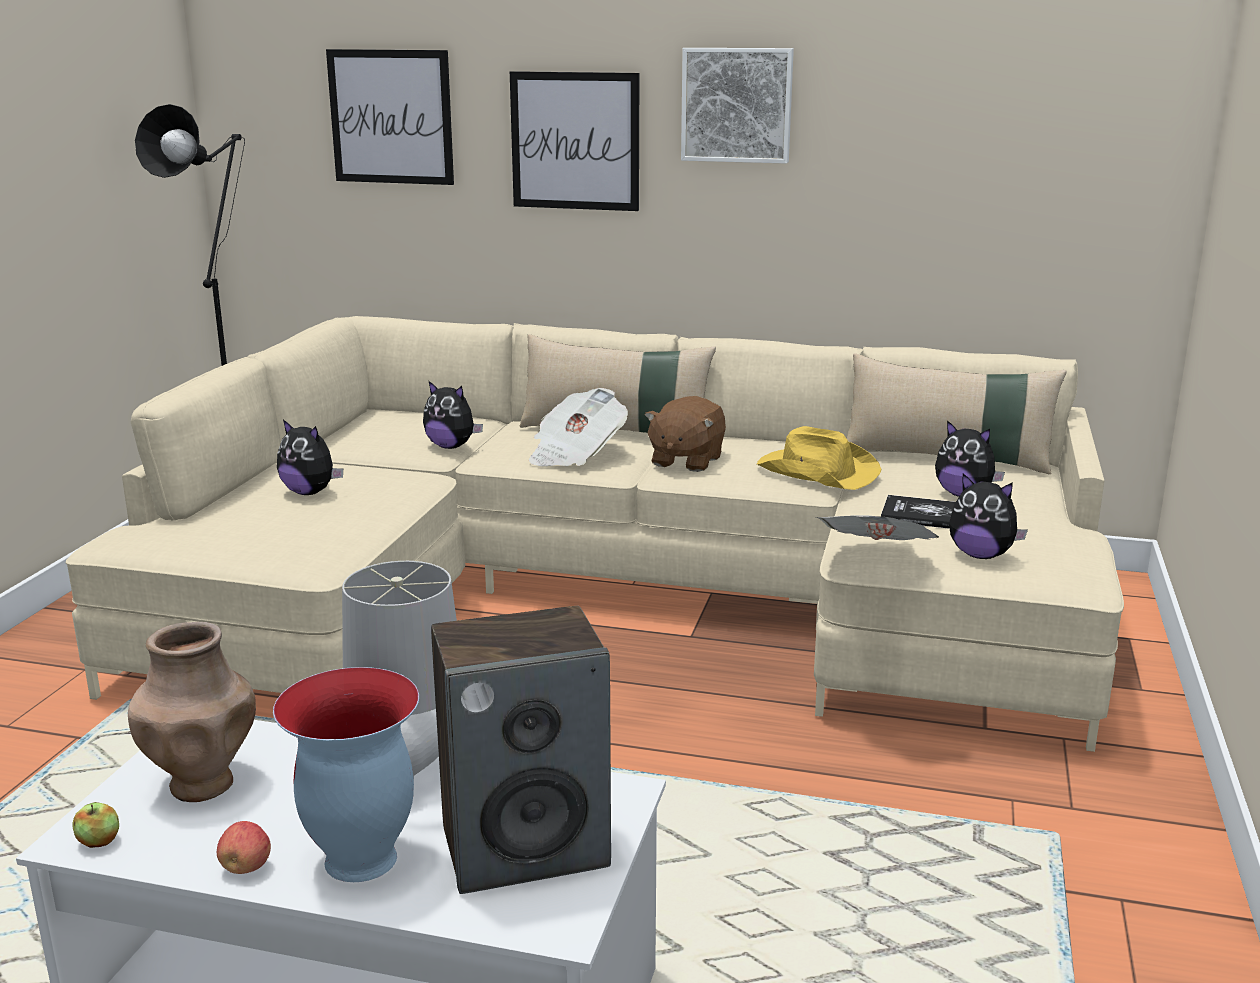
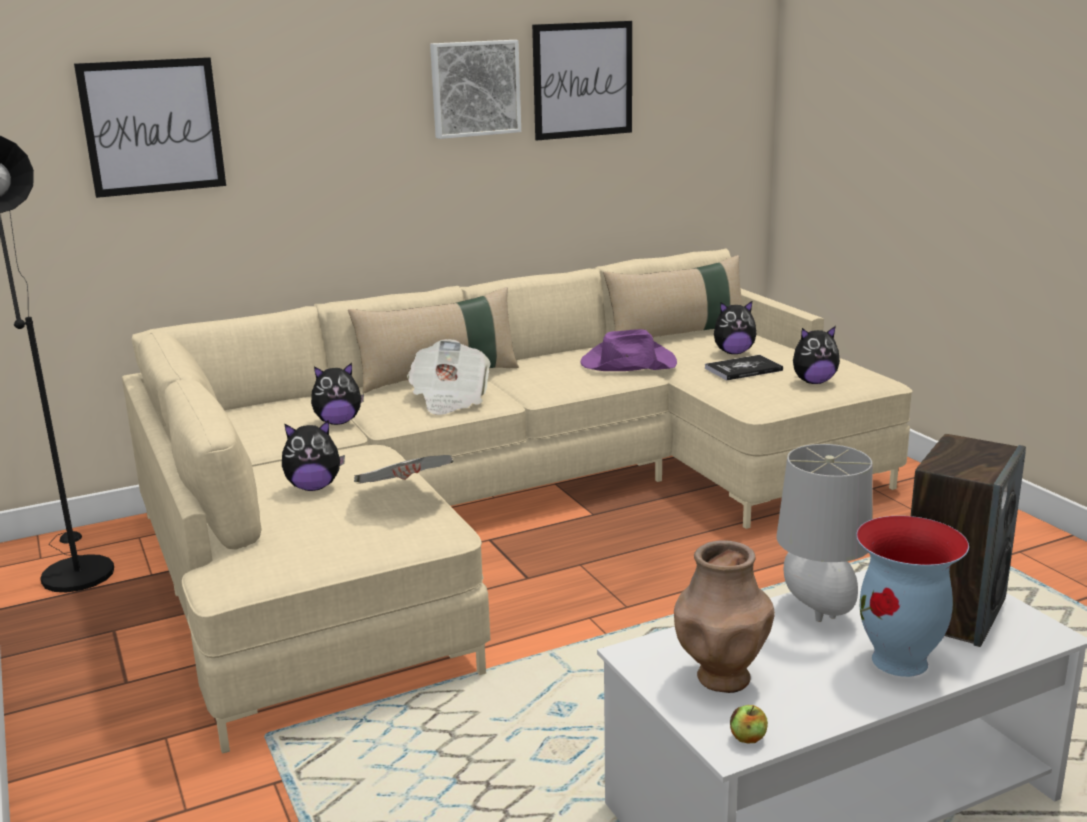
camera: 40 degrees left, 0 degrees up
apple [217,821,271,874] -> none
picture [510,71,639,211] -> picture moved to [532,21,632,140]
brown plush toy [645,396,726,472] -> none
yellow hat [757,426,882,490] -> purple hat [581,329,677,371]
newspaper [816,515,939,540] -> newspaper moved to [354,455,454,484]

